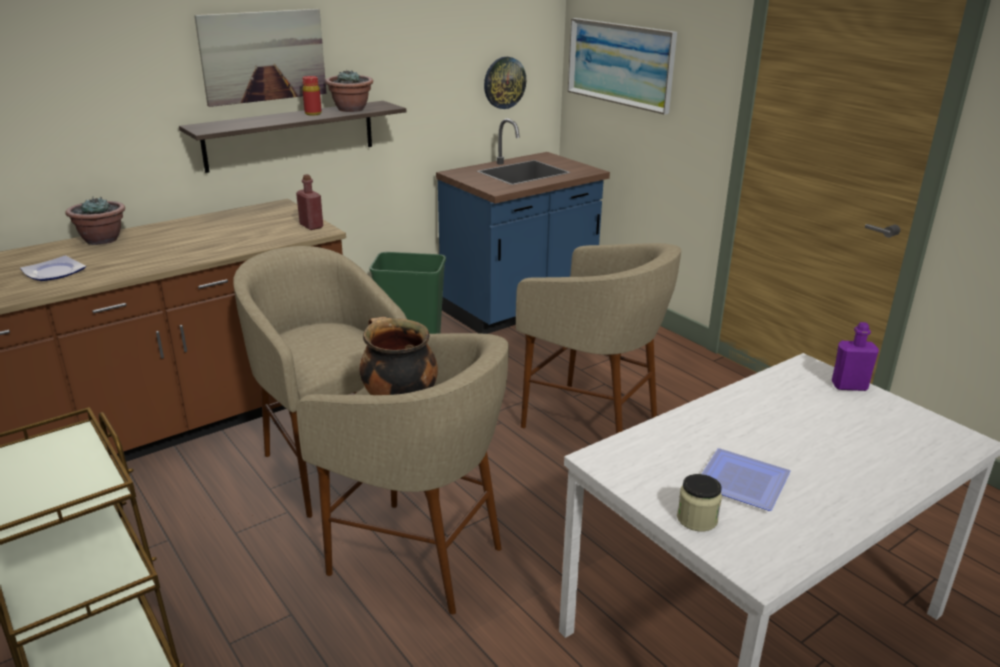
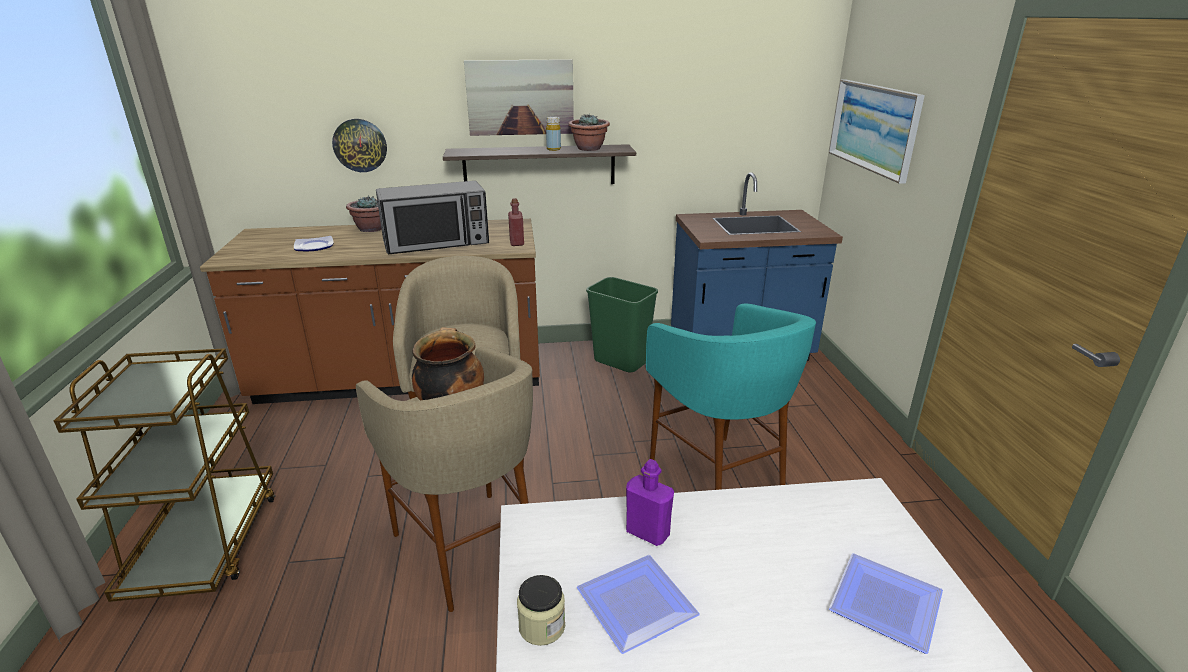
camera: 30 degrees right, 0 degrees up
red bottle [303,76,322,116] -> yellow bottle [546,117,561,151]
wall clock [484,57,526,109] -> wall clock moved to [332,119,387,172]
beige stool [516,243,681,434] -> turquoise stool [646,304,816,490]
purple bottle [831,322,879,391] -> purple bottle moved to [626,459,674,546]
none -> microwave [376,181,489,254]
none -> plate [829,553,943,654]

